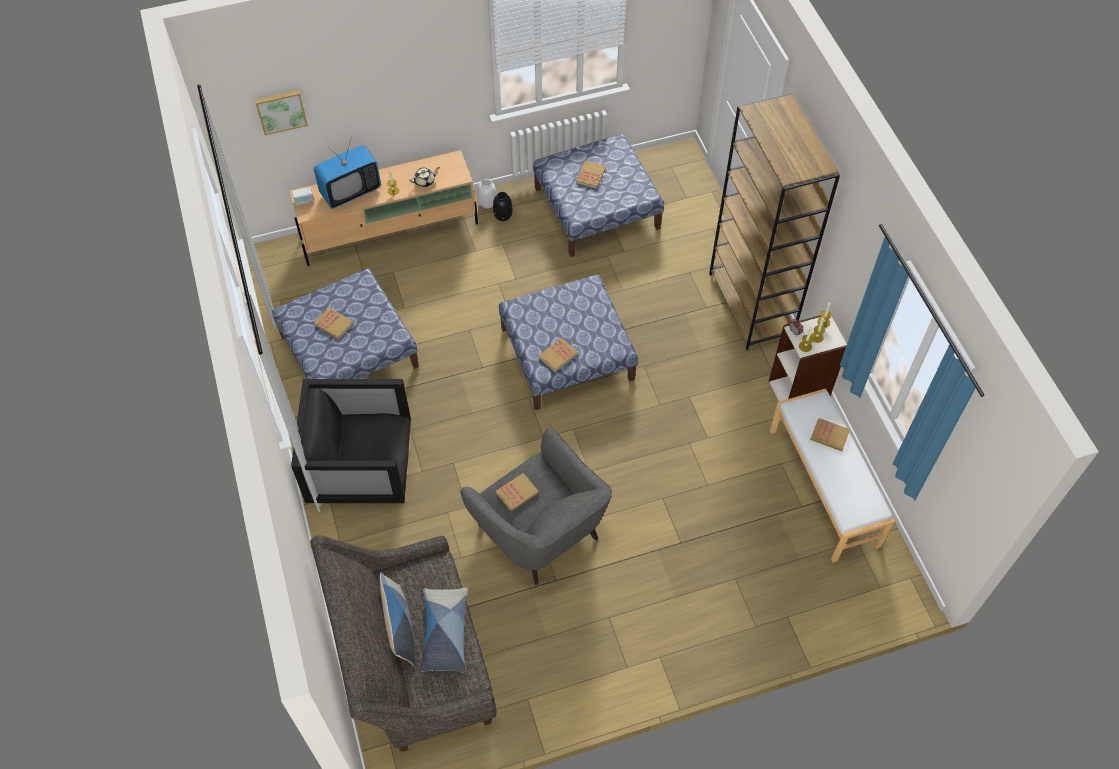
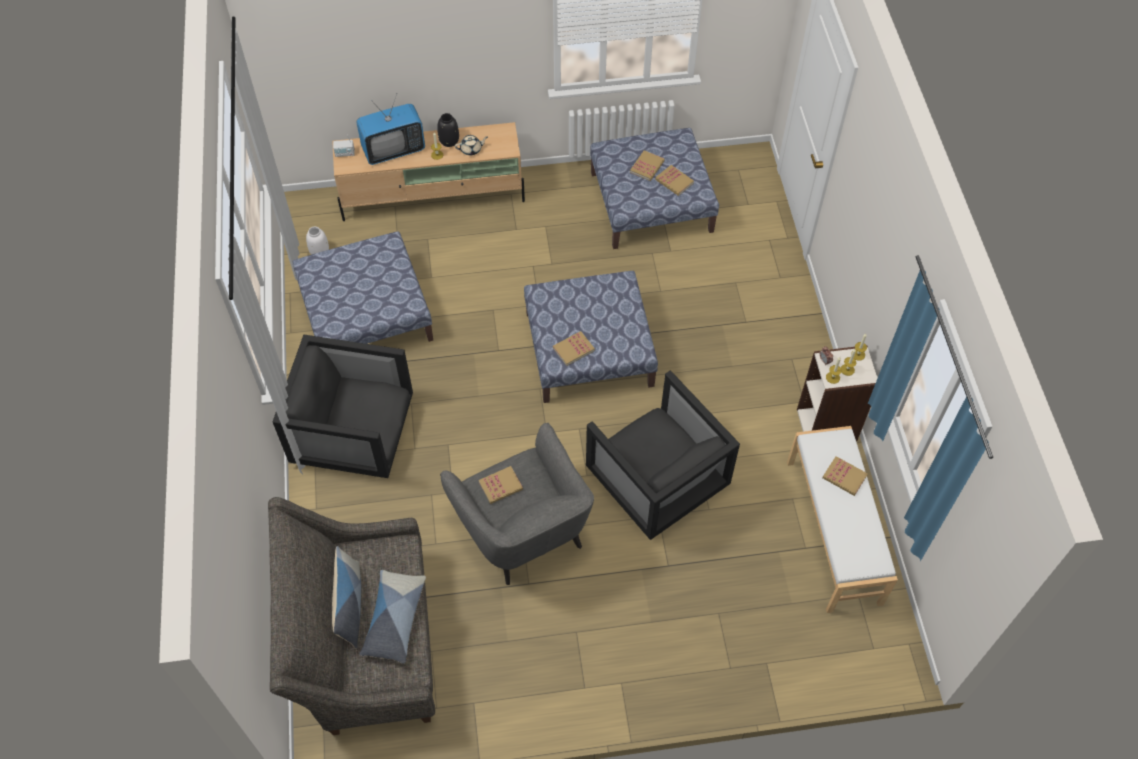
camera: 10 degrees right, 0 degrees up
picture [255,90,308,136] -> none
book [314,308,354,340] -> book moved to [655,165,694,196]
white vase [478,179,497,208] -> white vase moved to [306,227,329,255]
black vase [493,192,512,221] -> black vase moved to [437,113,459,147]
brown bookcase [709,93,840,350] -> none
none -> black armchair [586,371,740,540]

